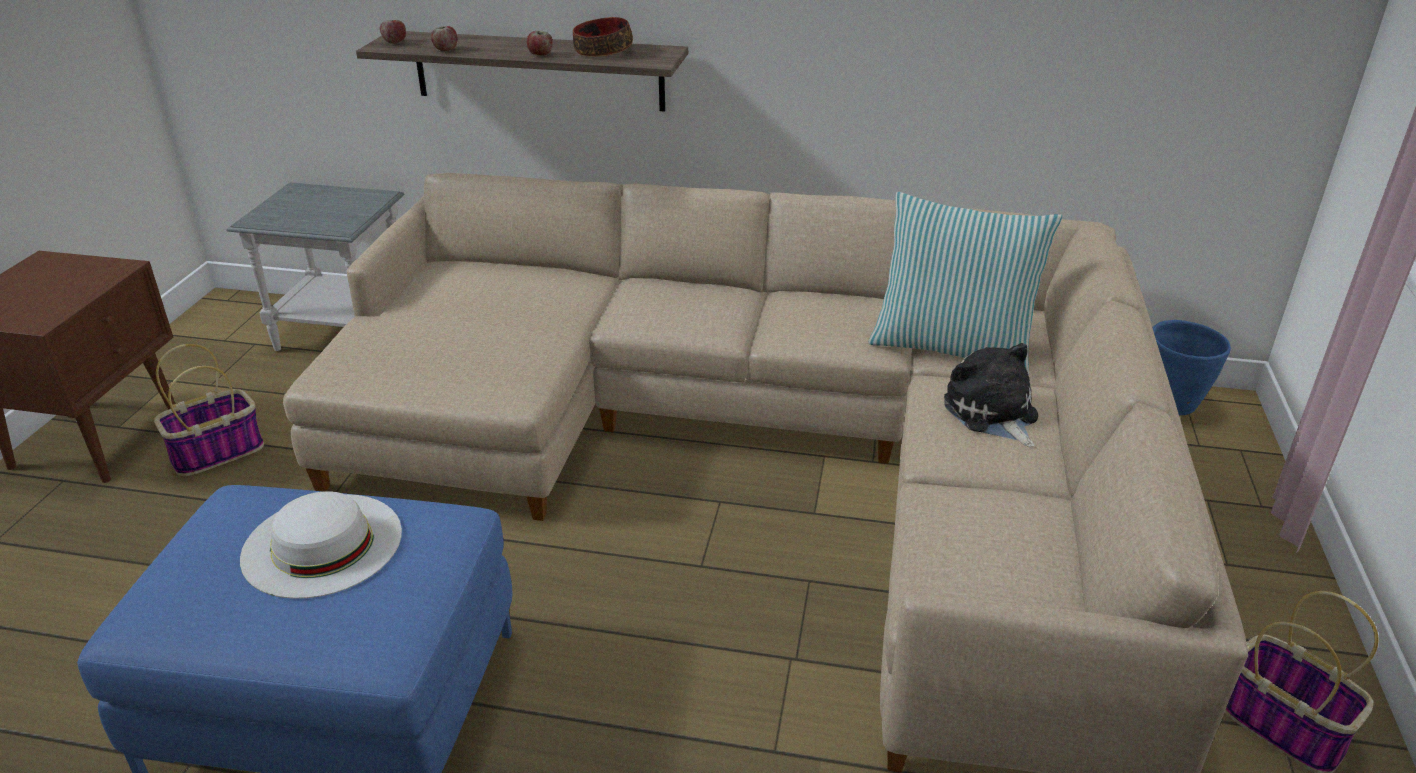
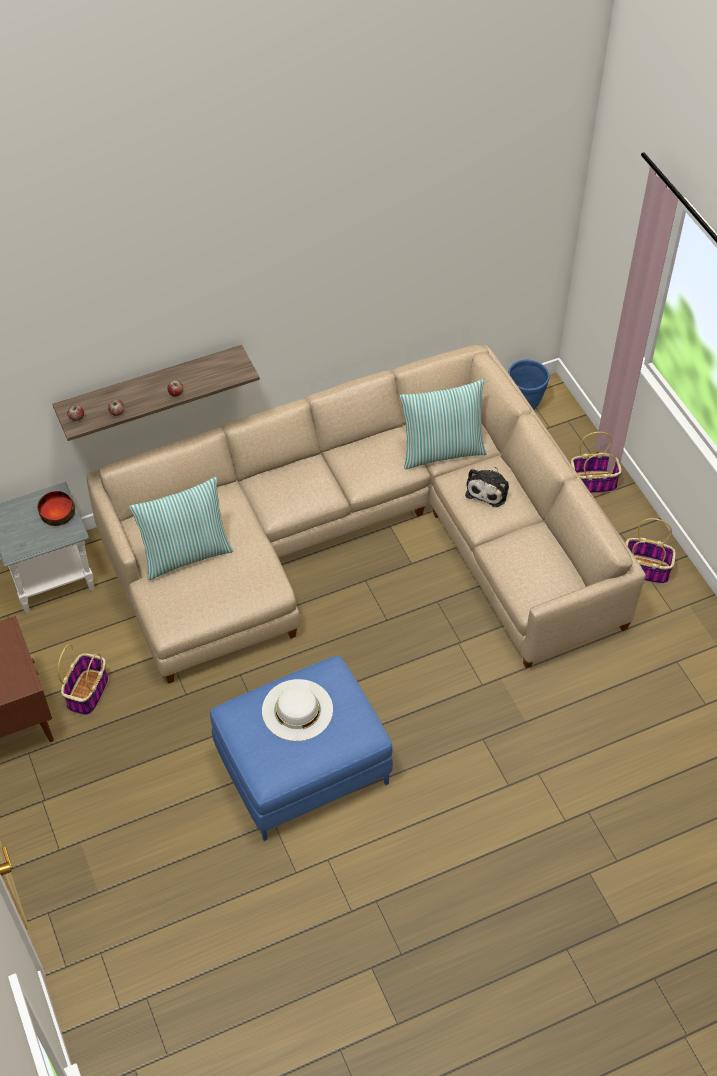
camera: 35 degrees left, 20 degrees up
bowl [573,17,633,57] -> bowl moved to [37,491,75,526]
plush toy [944,343,1038,447] -> plush toy turned 105 degrees counterclockwise [465,467,509,507]
none -> pillow [129,477,233,580]
none -> basket [571,432,622,494]

